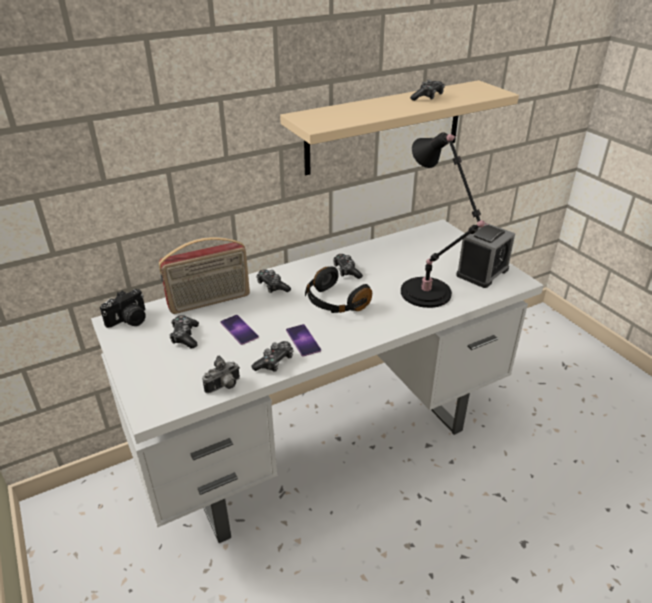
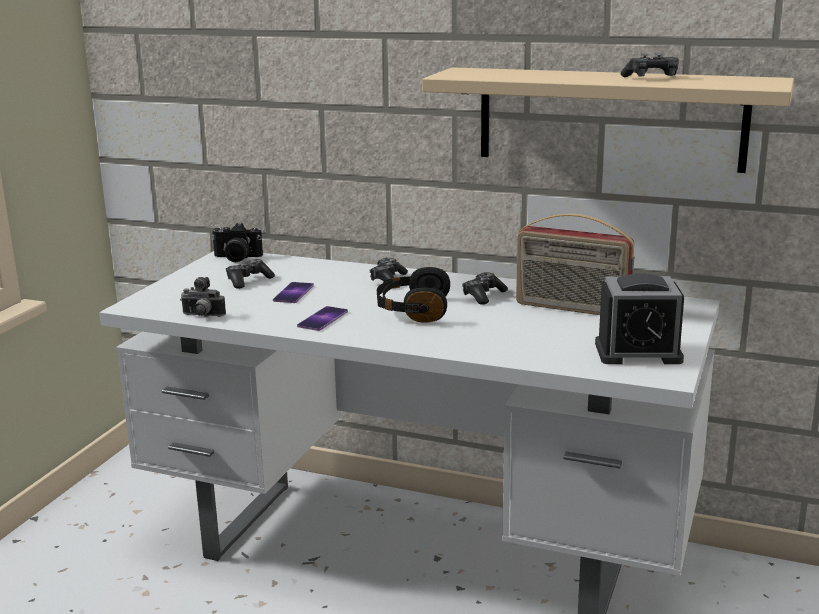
camera: 50 degrees right, 15 degrees down
radio [159,237,250,314] -> radio moved to [516,214,634,315]
game controller [251,341,294,372] -> none
black table lamp [401,132,488,308] -> none

